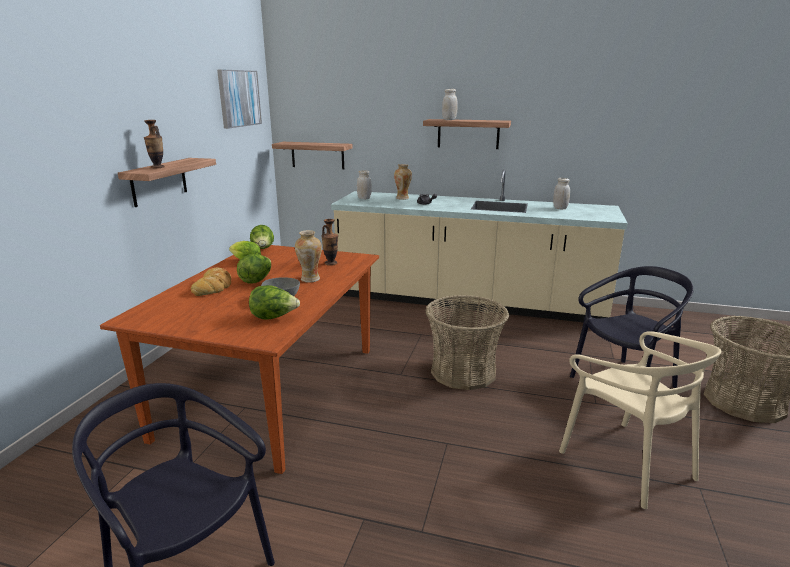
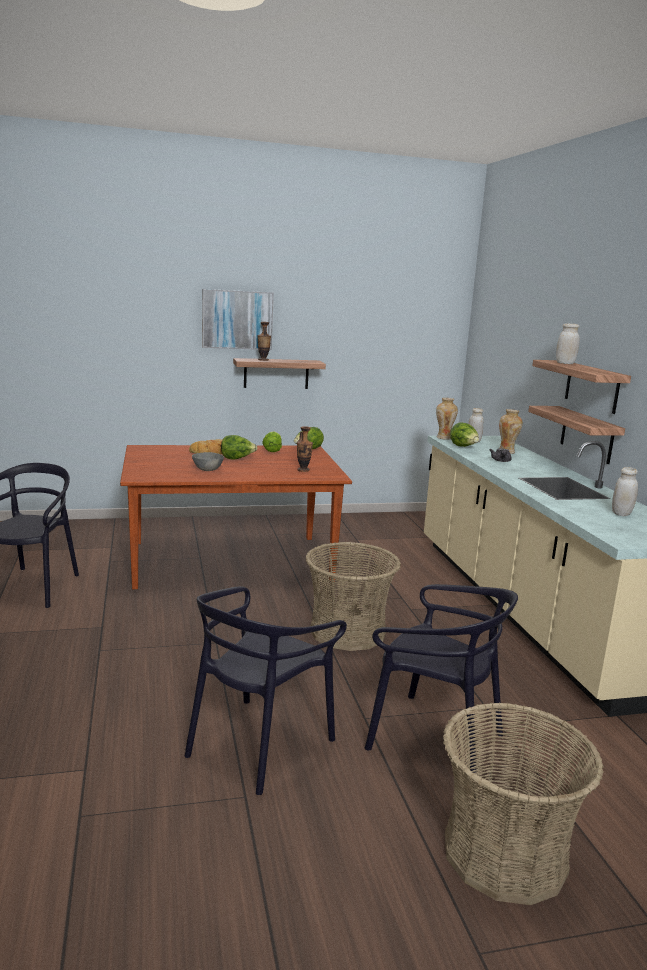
camera: 60 degrees right, 5 degrees down
picture [217,69,262,129] -> picture moved to [202,289,274,350]
lettuce [249,285,300,320] -> lettuce moved to [450,422,479,447]
shelf [272,142,353,169] -> shelf moved to [528,406,625,464]
vase [295,230,322,283] -> vase moved to [436,398,458,440]
beige chair [559,331,721,509] -> black chair [185,586,347,795]

